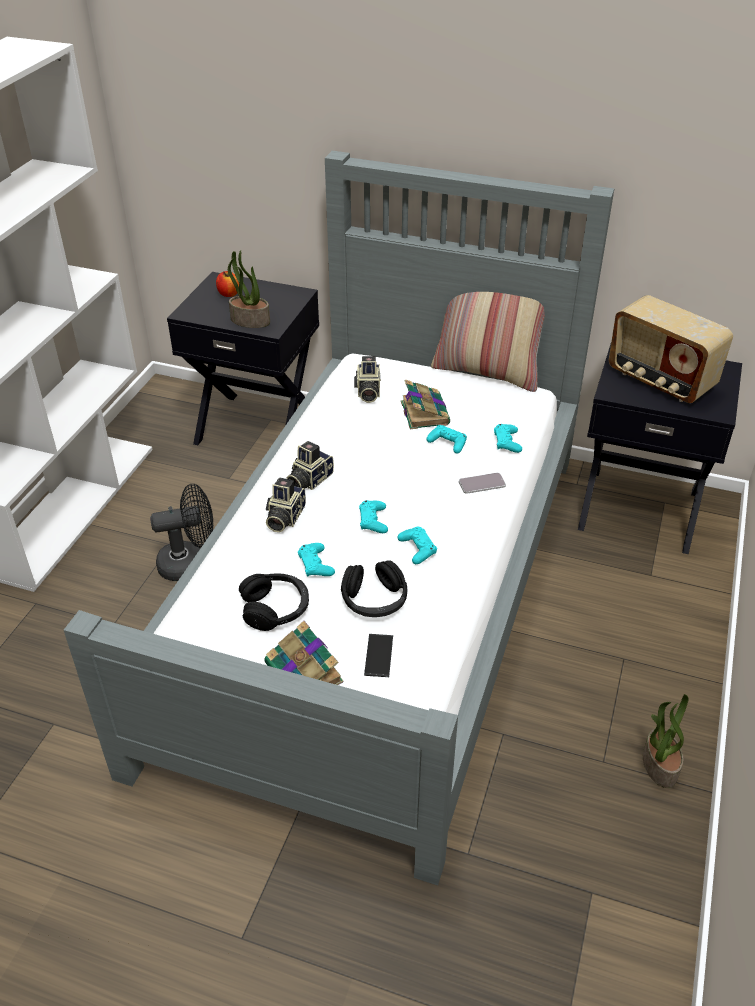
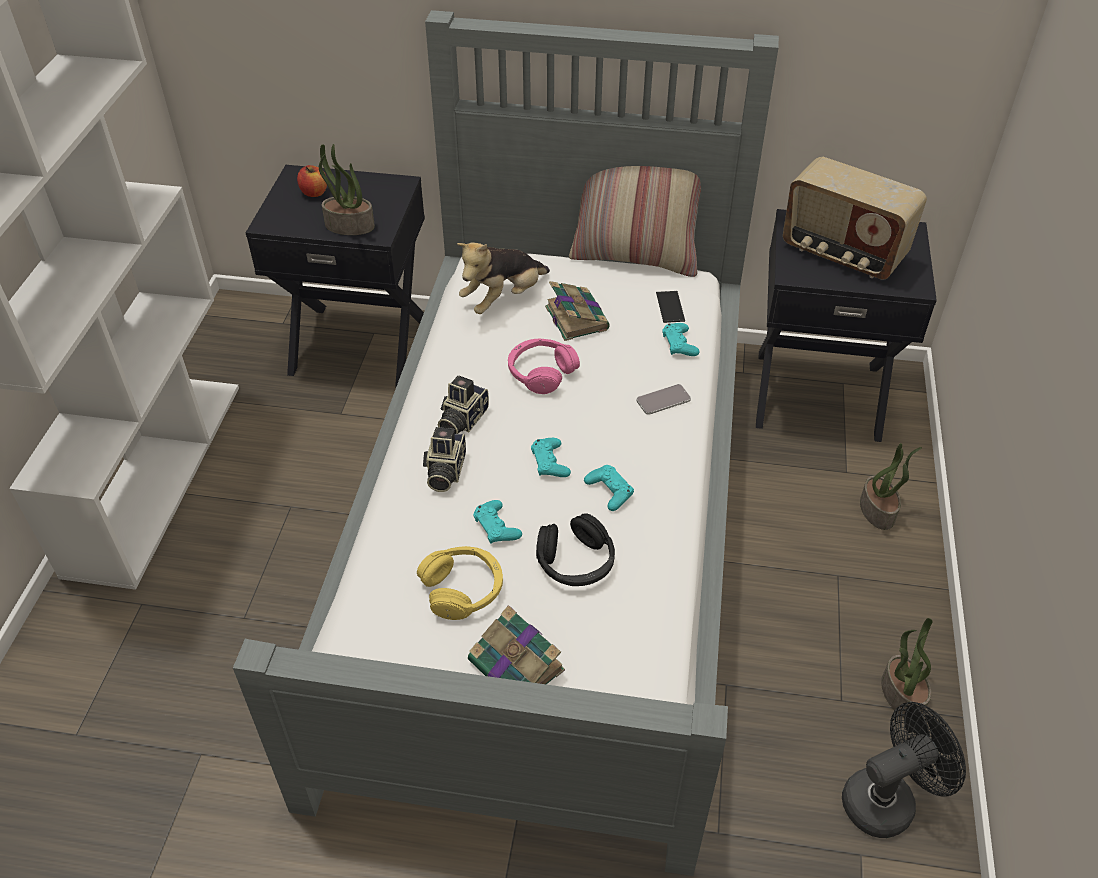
camera: 10 degrees left, 5 degrees up
black fan [150,484,213,581] -> black fan moved to [842,702,966,838]
black headphones [239,573,309,631] -> yellow headphones [417,546,503,620]
camera [354,356,381,403] -> plush toy [457,242,550,314]
phone [364,634,393,677] -> phone moved to [656,291,685,323]
turquoise game controller [427,425,467,453] -> none
none -> pink headphones [508,339,580,394]
none -> potted plant [860,443,922,530]

